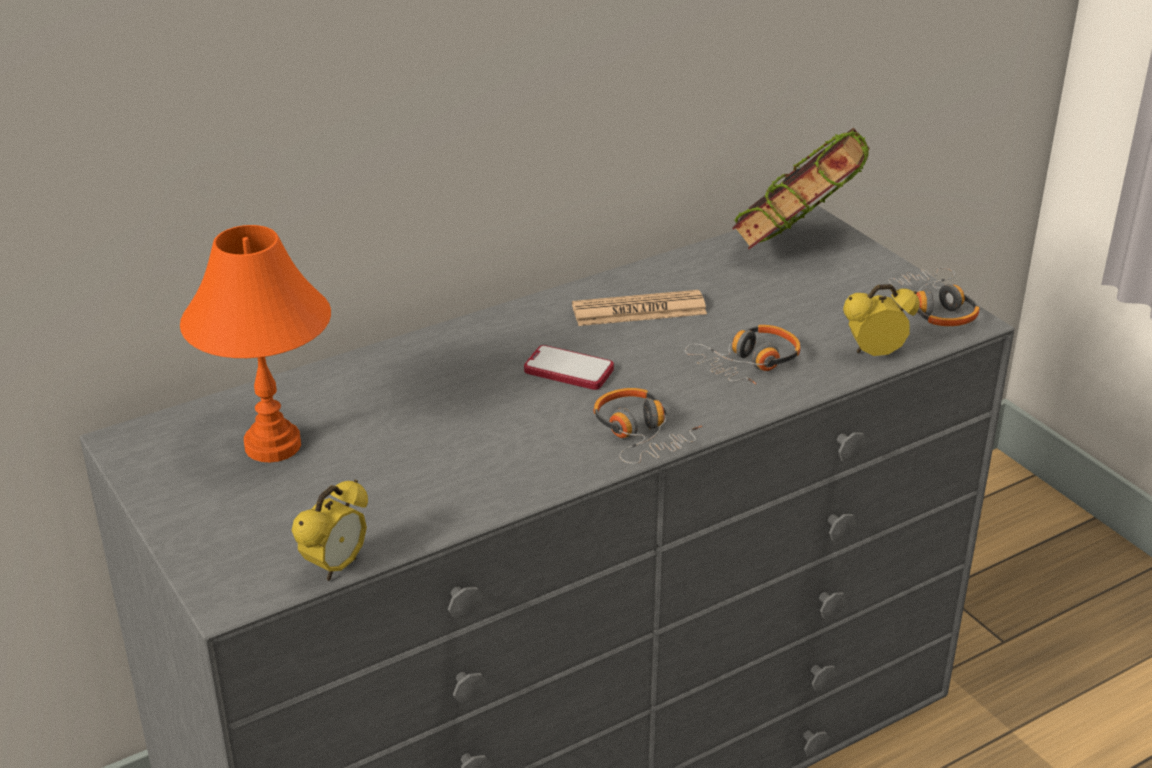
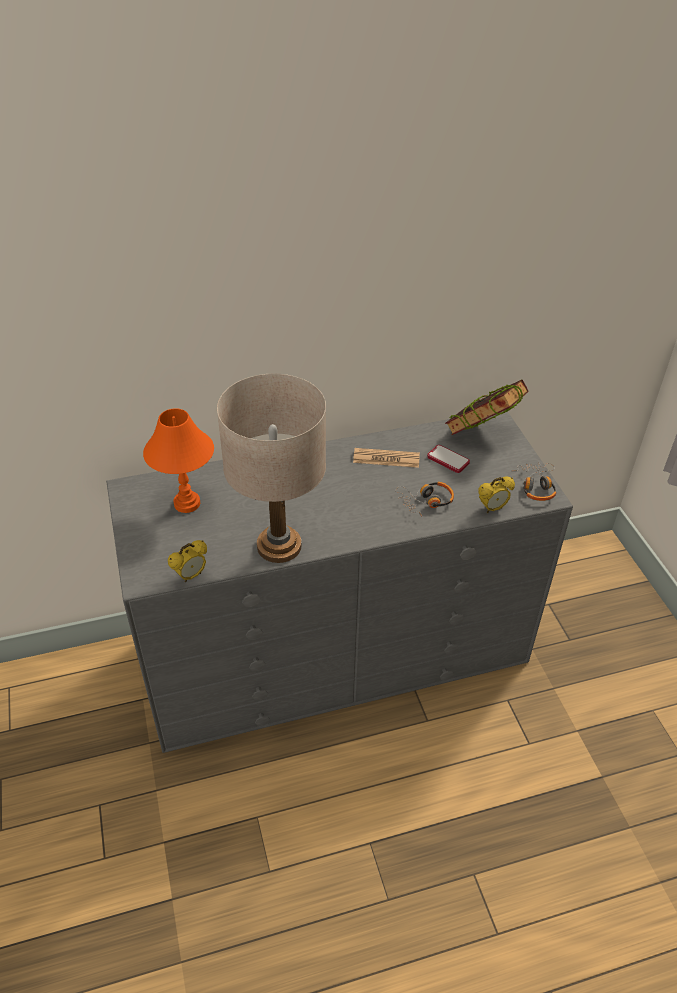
camera: 15 degrees right, 10 degrees up
phone [524,345,614,390] -> phone moved to [427,445,470,473]
headphones [593,388,702,464] -> none
alarm clock [843,284,920,356] -> alarm clock turned 150 degrees clockwise [478,477,515,513]
none -> beige table lamp [217,374,326,563]

